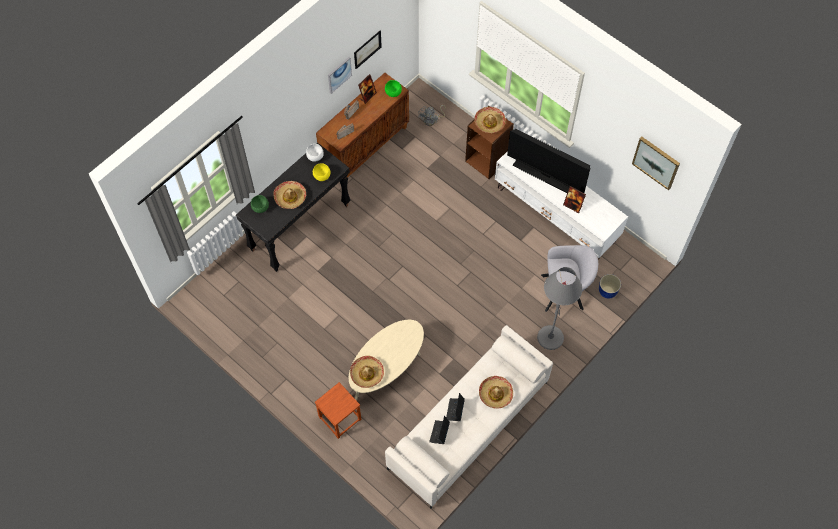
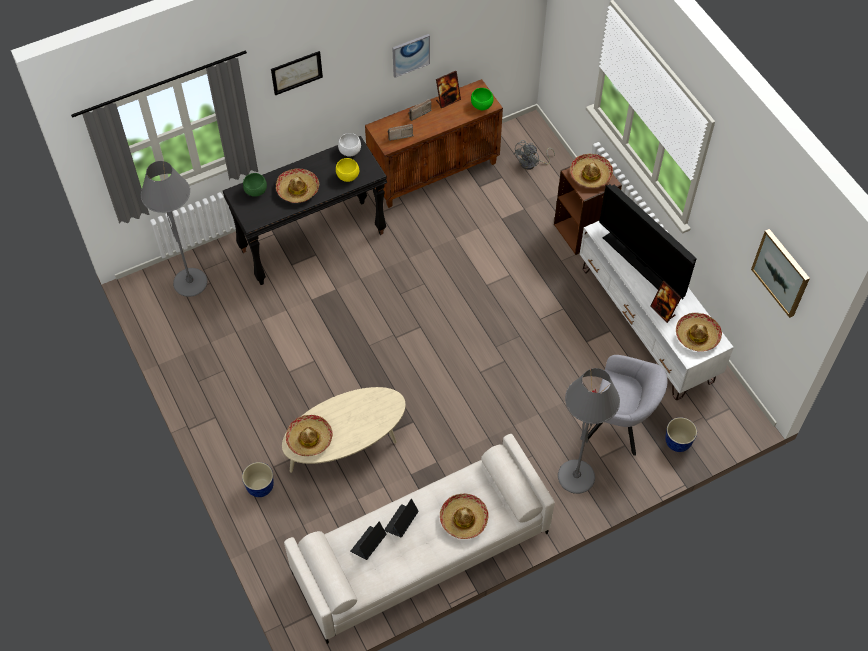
camera: 20 degrees right, 5 degrees down
brown stool [315,382,361,439] -> planter [242,462,274,497]
picture [354,31,382,69] -> picture moved to [271,51,323,95]
none -> grey floor lamp [141,161,208,297]
none -> hat [676,313,722,352]

